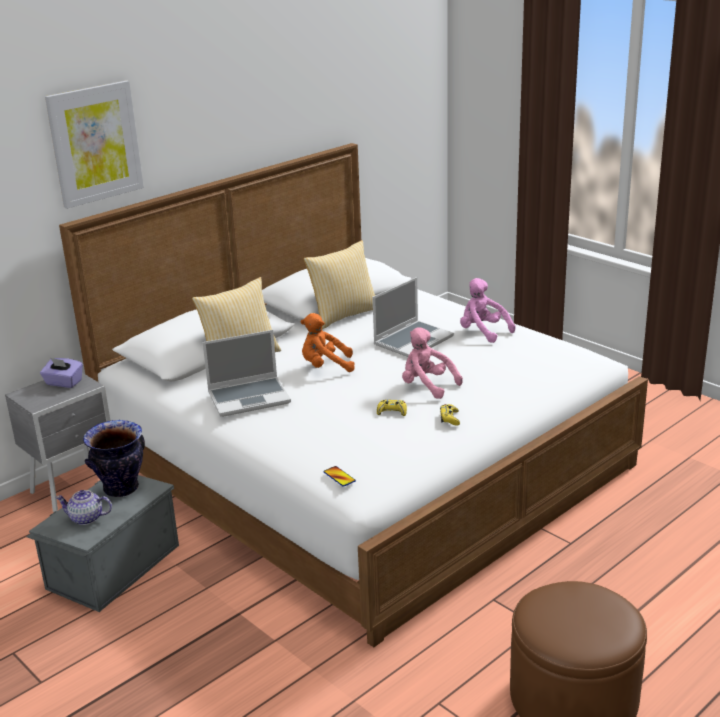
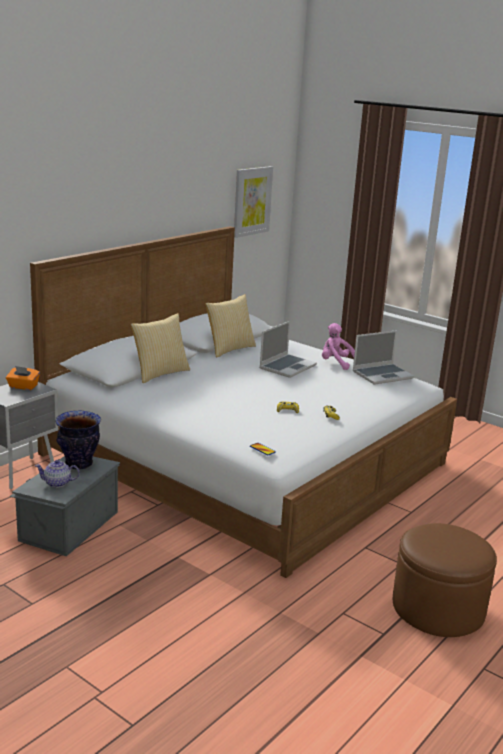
camera: 10 degrees left, 5 degrees down
purple tissue box [40,358,83,388] -> orange tissue box [6,366,40,390]
picture [45,80,144,209] -> picture moved to [234,166,273,238]
laptop [203,330,291,417] -> laptop moved to [352,330,414,385]
orange plush toy [300,313,355,372] -> none
pink plush toy [402,327,463,399] -> none

